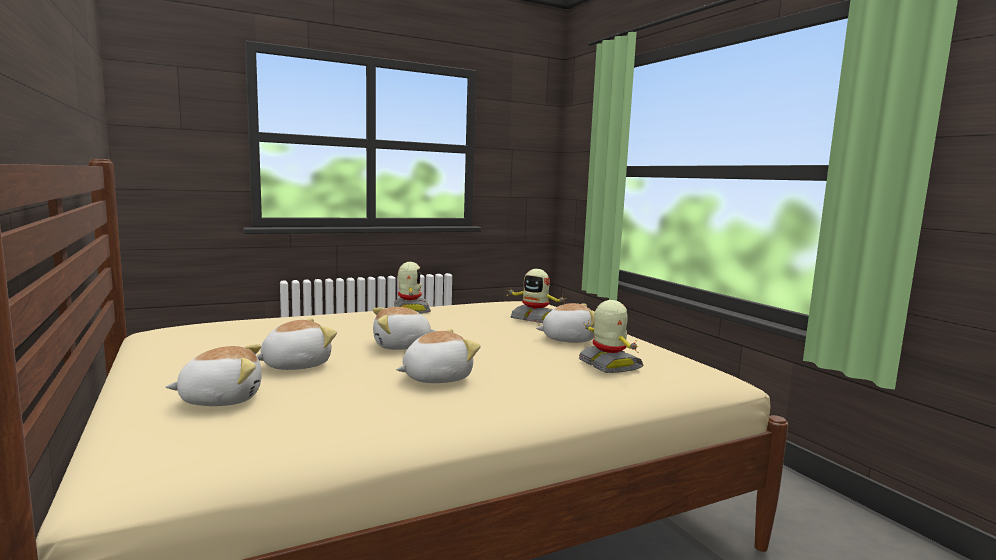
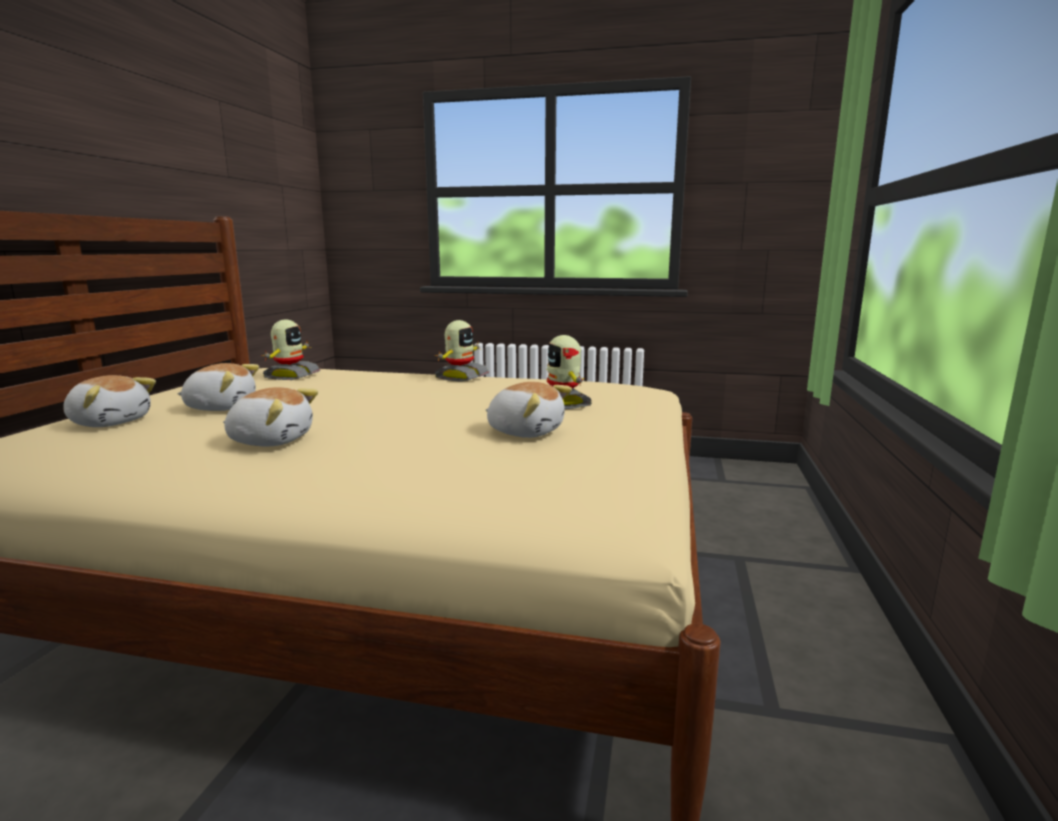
camera: 40 degrees right, 5 degrees up
plush toy [373,307,436,350] -> none
toy robot [579,300,643,373] -> toy robot moved to [261,319,320,380]

